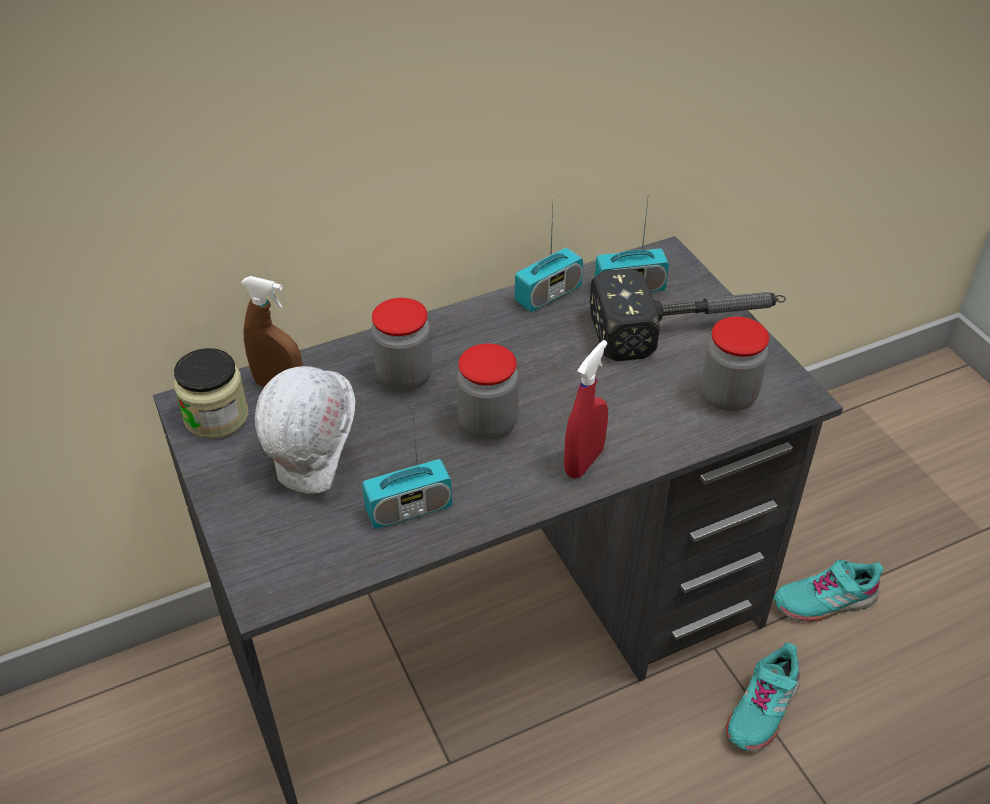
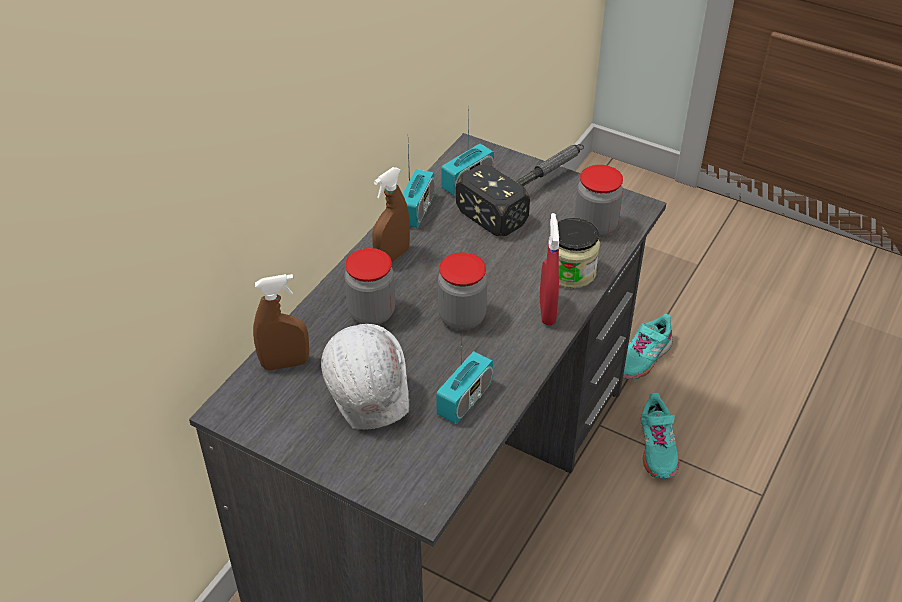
camera: 35 degrees left, 0 degrees up
jar [174,348,249,439] -> jar moved to [548,218,600,289]
none -> brown spray bottle [372,167,410,262]

